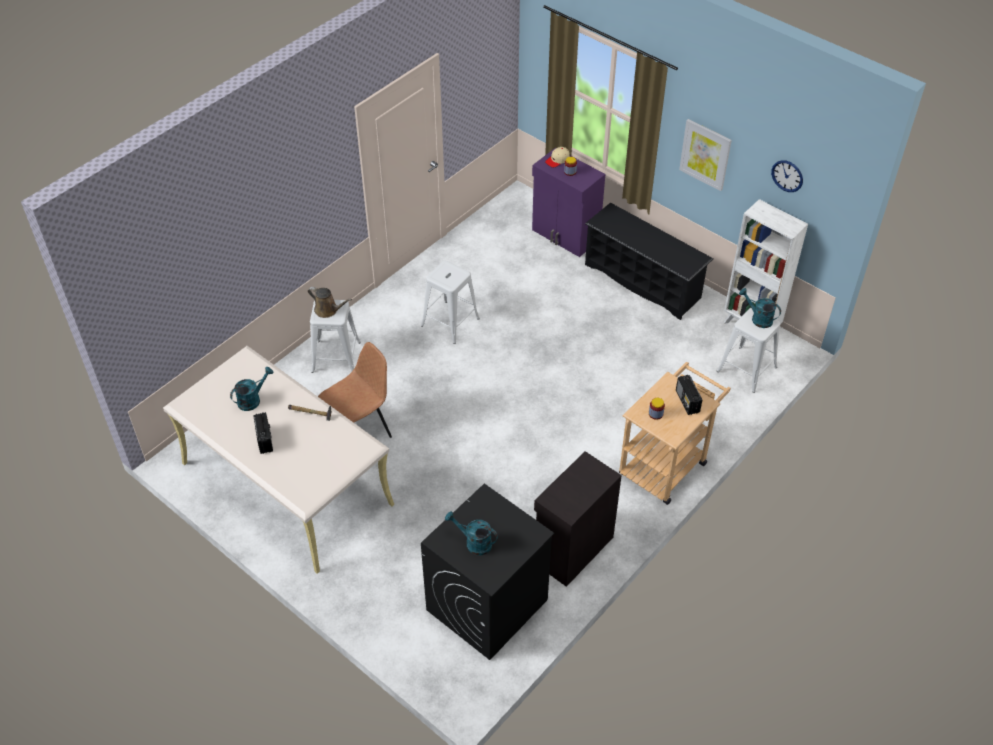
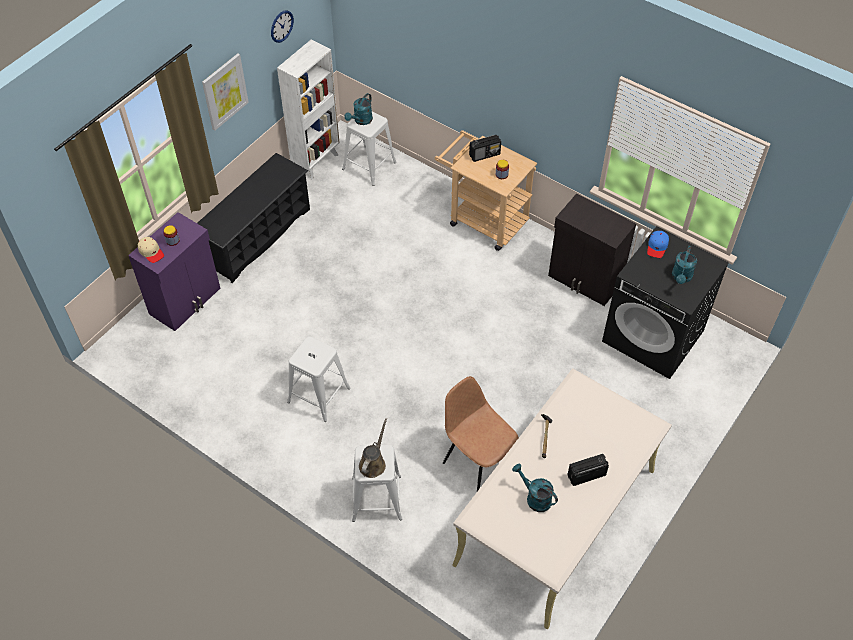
camera: 95 degrees left, 5 degrees up
none -> blue cap [647,231,669,258]

